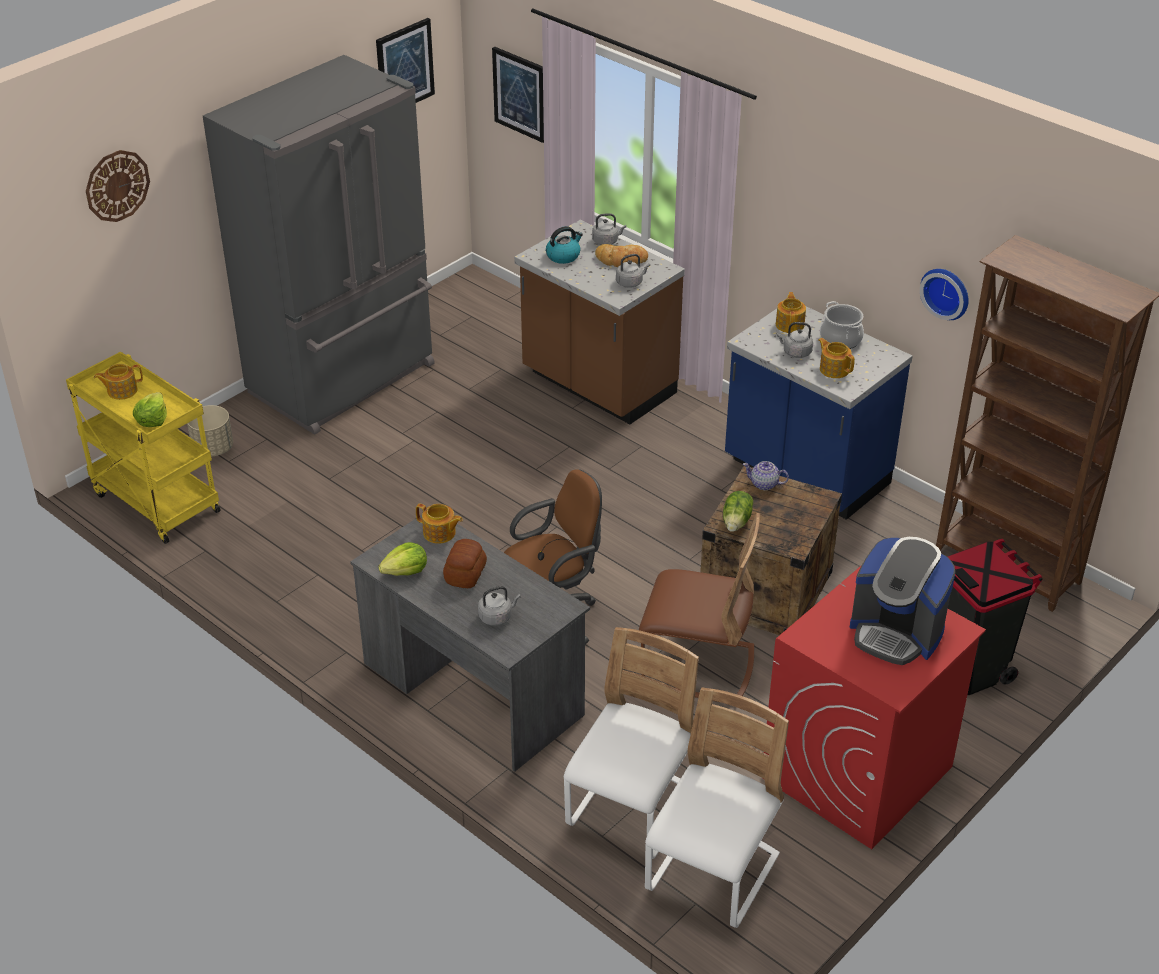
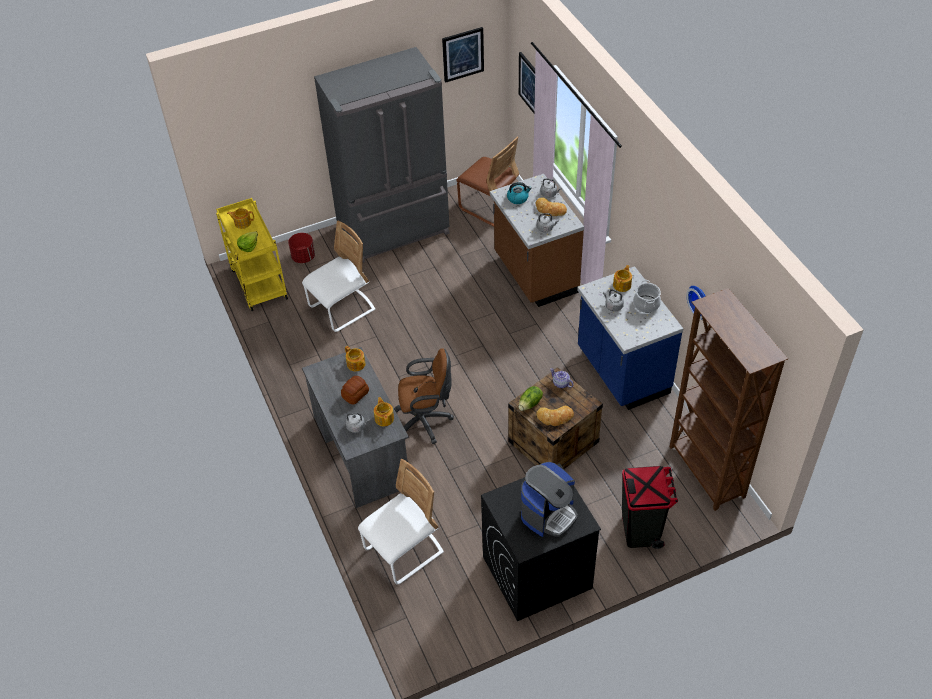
camera: 25 degrees right, 10 degrees up
wall clock [86,150,150,222] -> none
beige planter [187,405,233,457] -> red planter [288,233,315,263]
lettuce [378,542,427,576] -> none
brown chair [639,513,760,702] -> brown chair moved to [456,137,519,227]
white chair [645,687,789,928] -> white chair moved to [302,220,376,332]
red washing machine [763,565,986,849] -> black washing machine [481,463,601,621]
teapot [818,338,855,378] -> teapot moved to [374,397,394,426]
coffee machine [850,537,955,665] -> coffee machine turned 105 degrees counterclockwise [521,462,578,537]
none -> bread [536,406,574,426]

